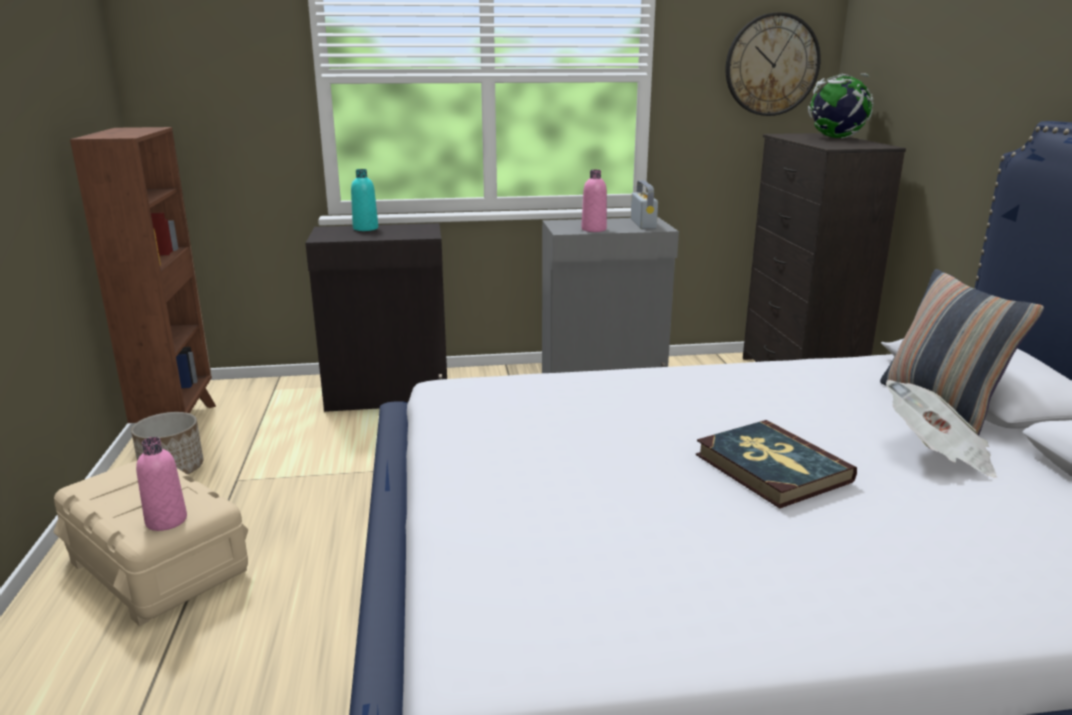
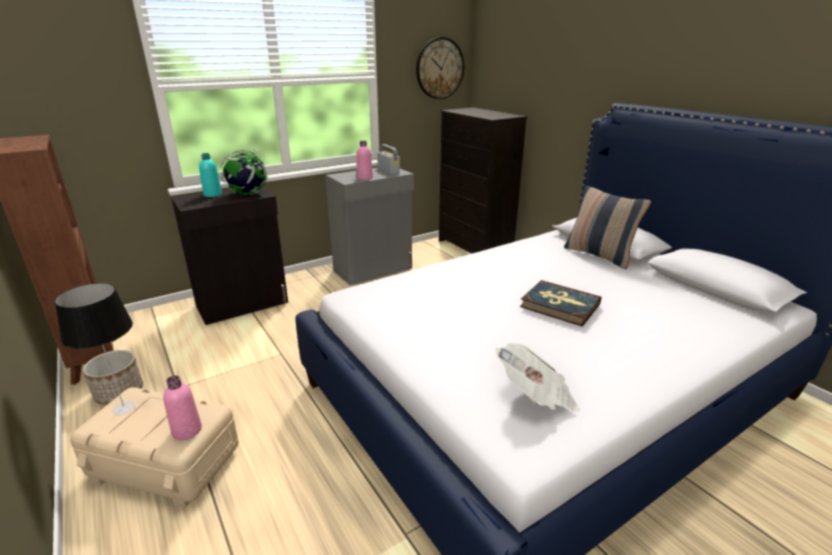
camera: 25 degrees left, 5 degrees up
globe [808,73,874,139] -> globe moved to [220,149,268,195]
newspaper [886,380,997,477] -> newspaper moved to [496,343,580,412]
none -> table lamp [55,283,135,415]

